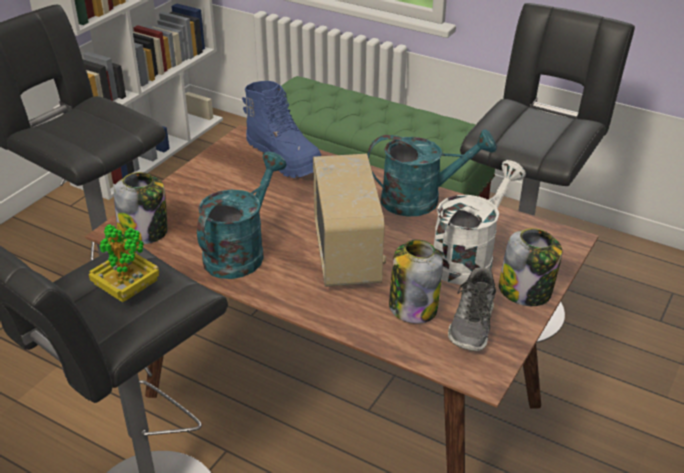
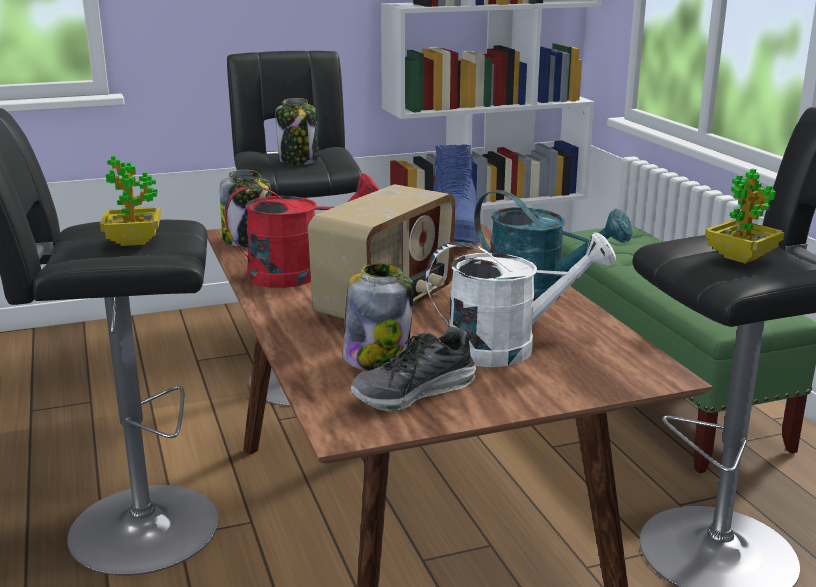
camera: 40 degrees right, 15 degrees down
turquoise watering can [197,152,287,279] -> red watering can [224,173,379,288]
jar [499,228,562,306] -> jar moved to [275,98,319,165]
none -> potted plant [705,168,784,264]

